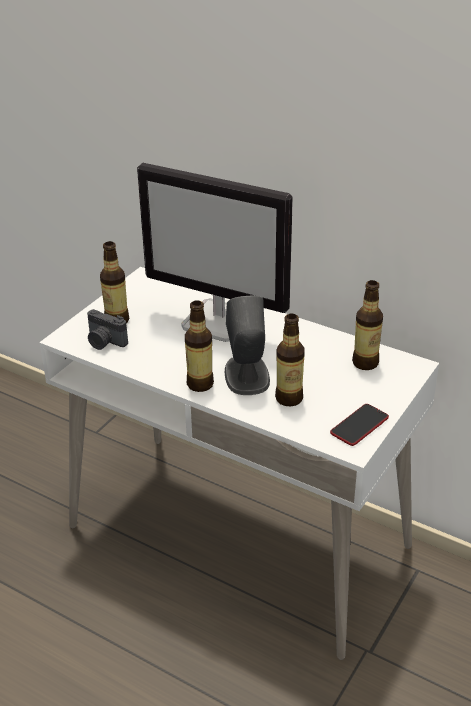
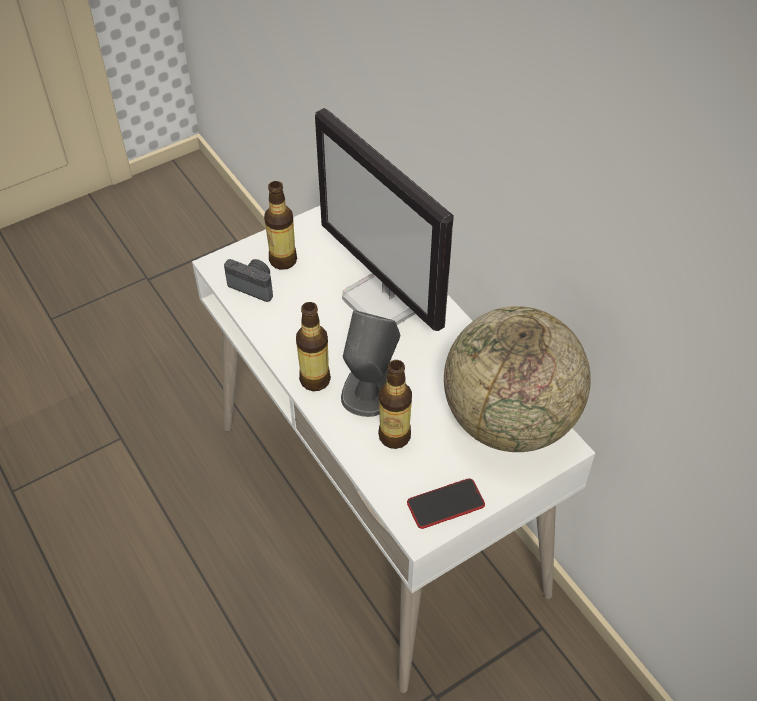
camera: 25 degrees right, 15 degrees up
camera [87,309,128,350] -> camera turned 150 degrees clockwise [224,259,273,302]
bottle [352,280,383,370] -> globe [444,306,591,452]

